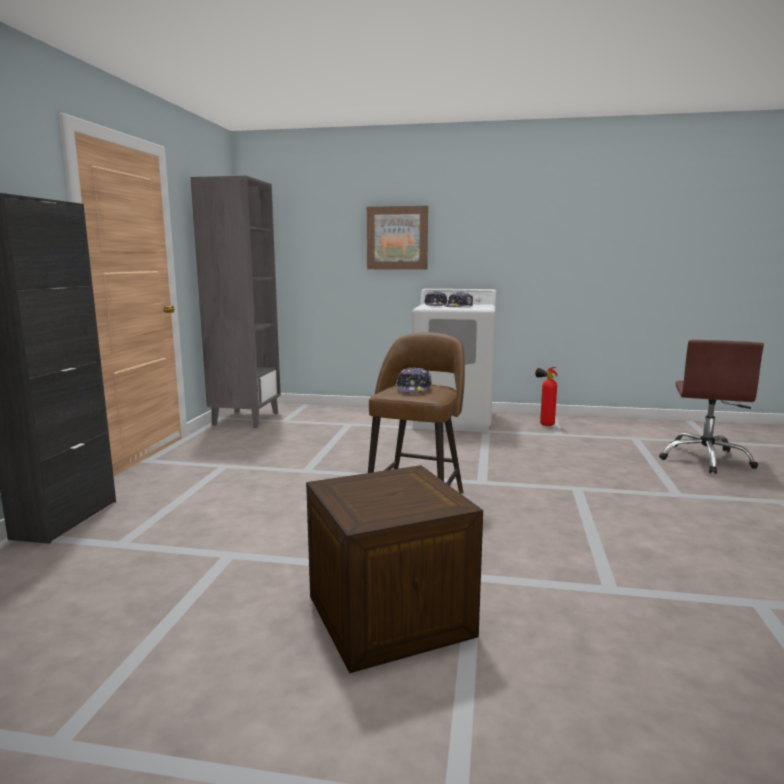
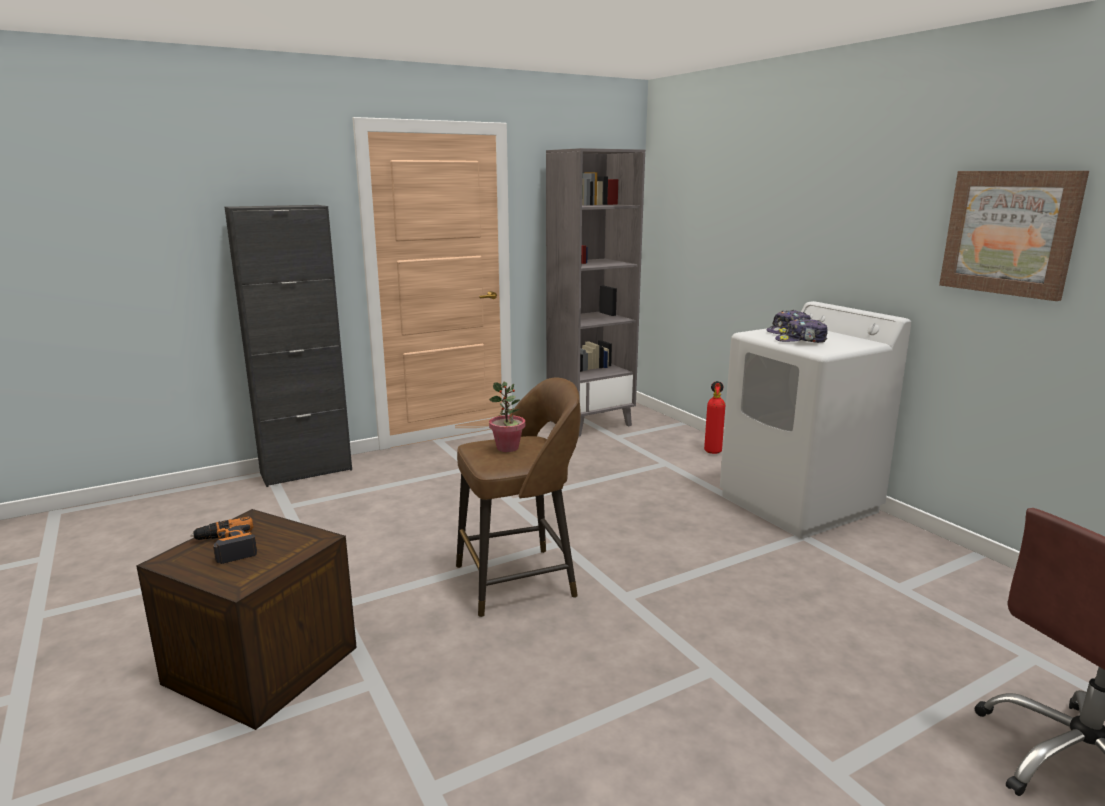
camera: 50 degrees right, 5 degrees up
picture [367,206,428,270] -> picture moved to [939,171,1089,301]
cap [397,367,432,393] -> potted plant [489,382,525,452]
fire extinguisher [535,367,557,426] -> fire extinguisher moved to [704,381,725,454]
none -> power drill [190,516,257,564]

